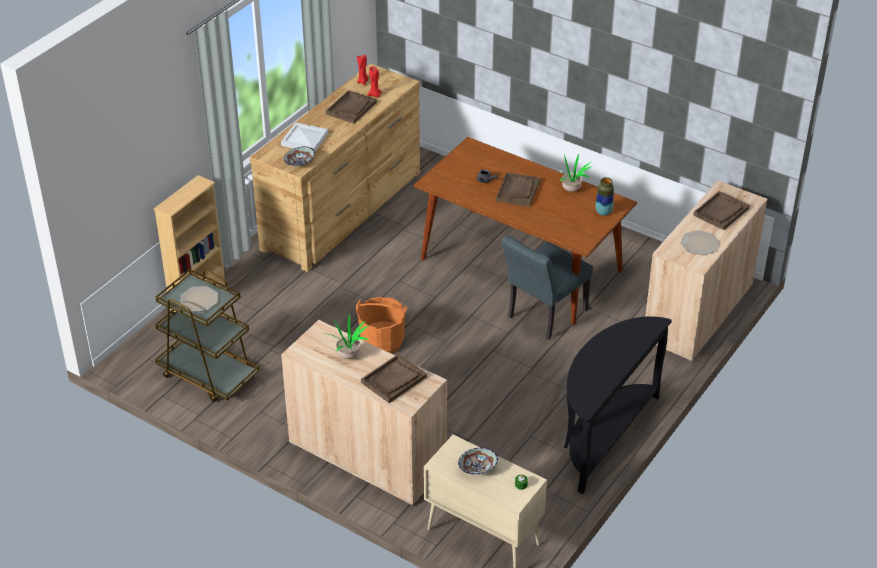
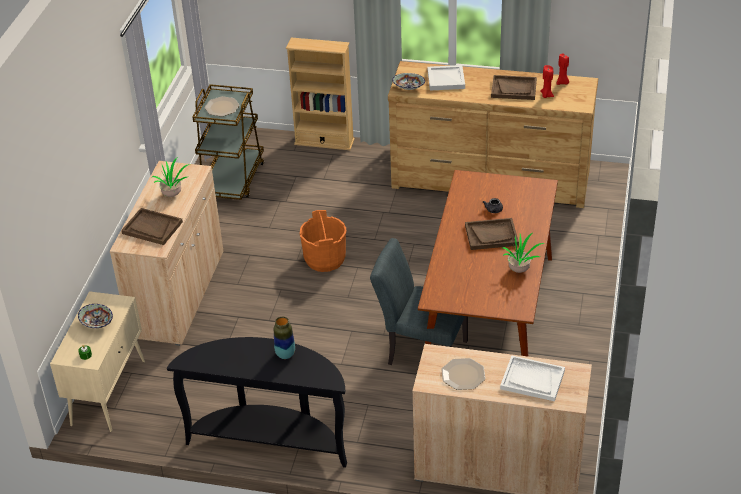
camera: 70 degrees right, 0 degrees up
vase [596,177,614,216] -> vase moved to [274,317,295,359]
brown tray [693,191,750,230] -> white tray [500,356,565,402]

